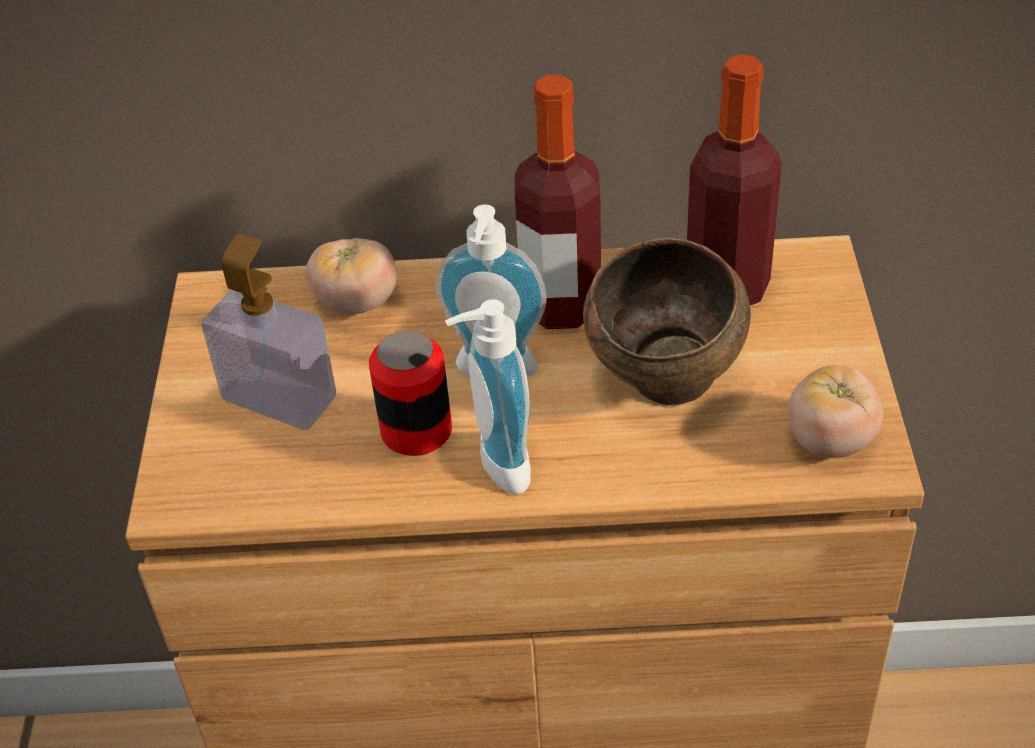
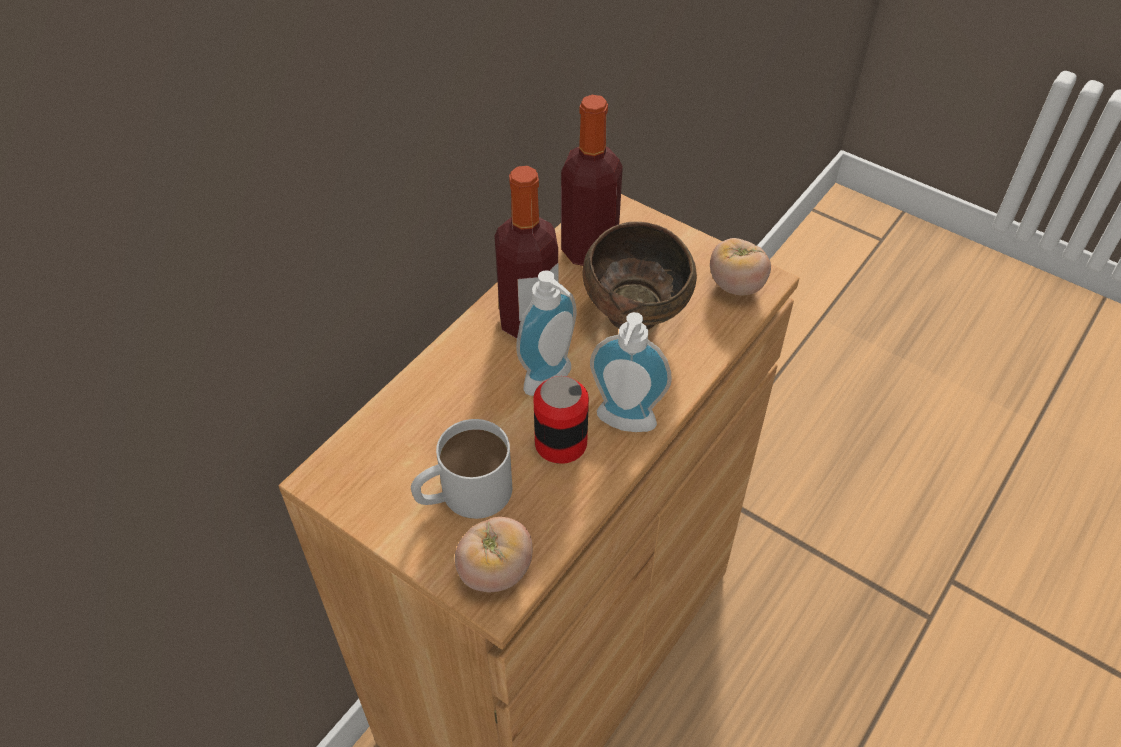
camera: 55 degrees left, 5 degrees up
soap dispenser [202,234,336,430] -> white mug [411,419,512,519]
tomato [305,238,397,314] -> tomato moved to [455,517,533,592]

